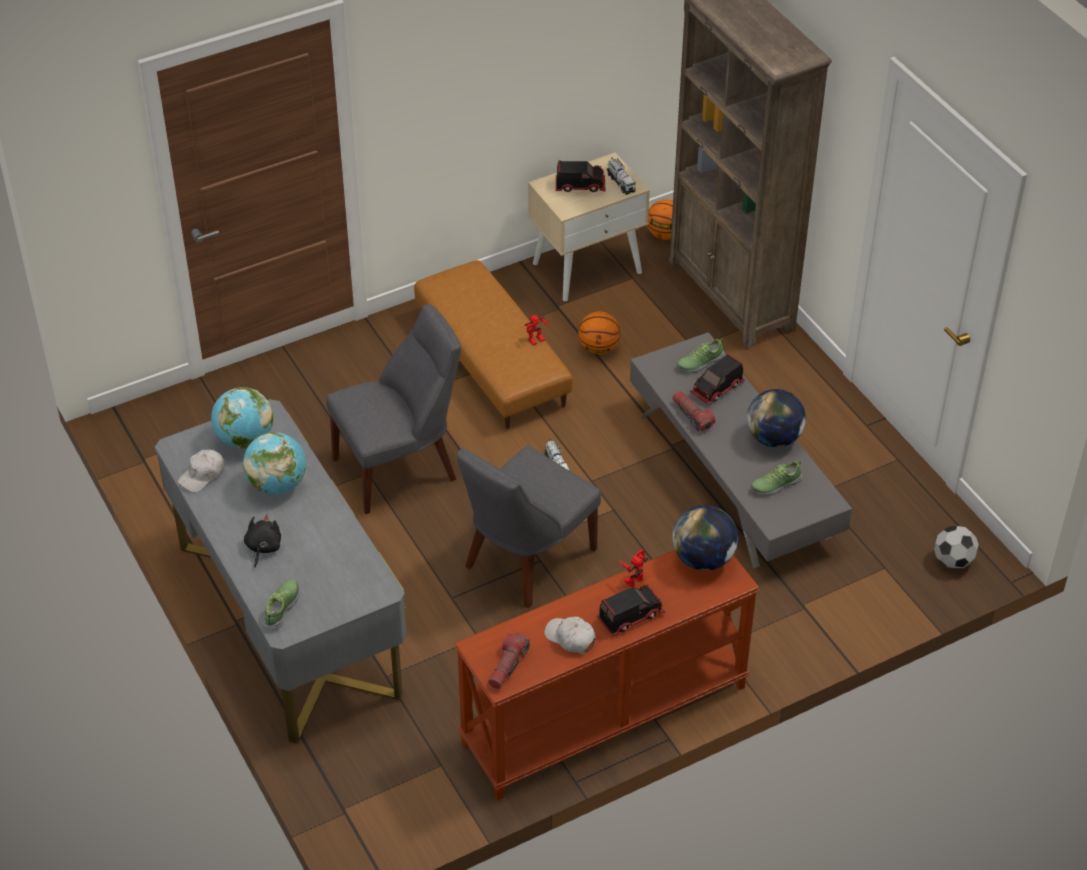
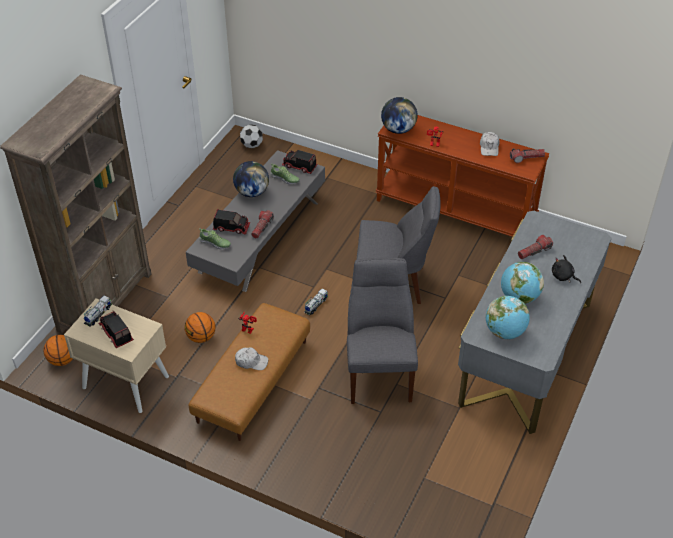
camera: 125 degrees left, 0 degrees up
white cap [178,450,224,493] -> white cap moved to [235,348,268,370]
black plush toy [244,514,281,568] -> black plush toy turned 60 degrees clockwise [552,255,581,283]
shoe [263,579,299,629] -> none
grey chair [326,304,461,514] -> grey chair turned 60 degrees clockwise [347,258,418,404]
toy truck [597,585,666,636] -> toy truck moved to [282,150,317,174]
none -> flashlight [518,235,553,259]

